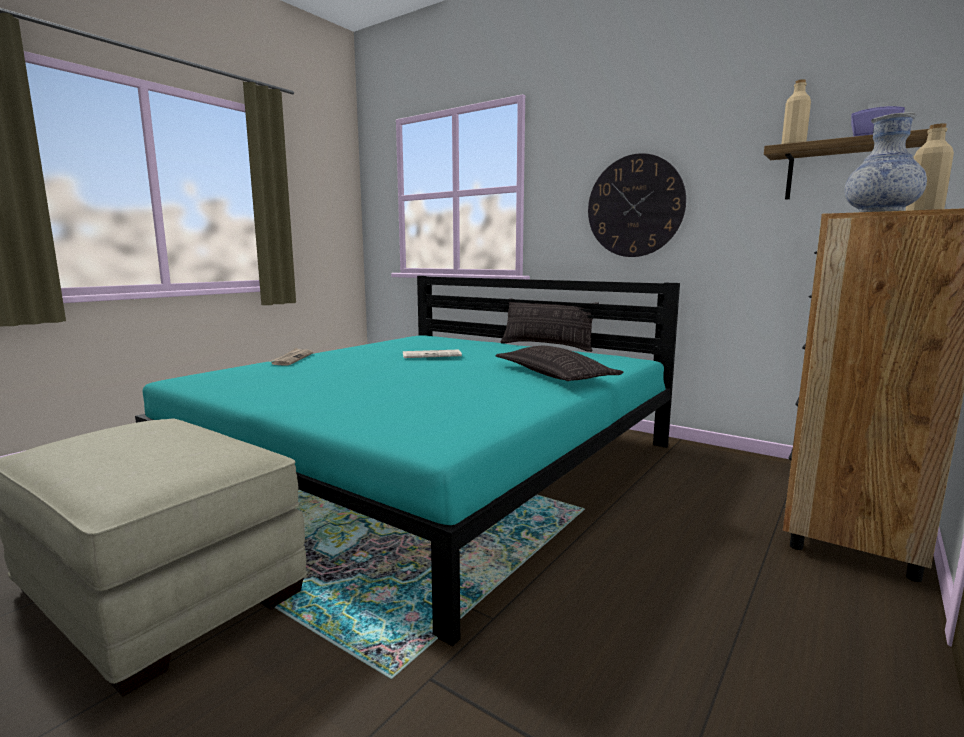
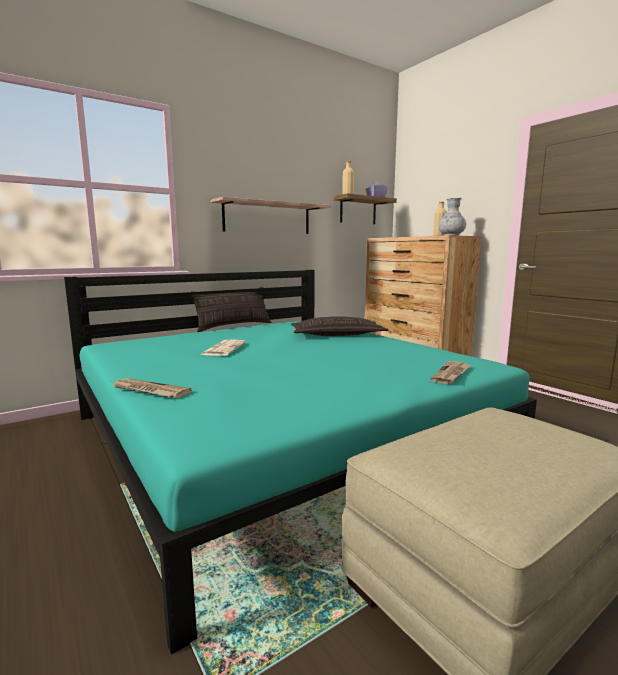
camera: 70 degrees left, 0 degrees up
wall clock [588,153,686,257] -> shelf [211,197,331,234]
none -> newspaper [431,361,471,384]

